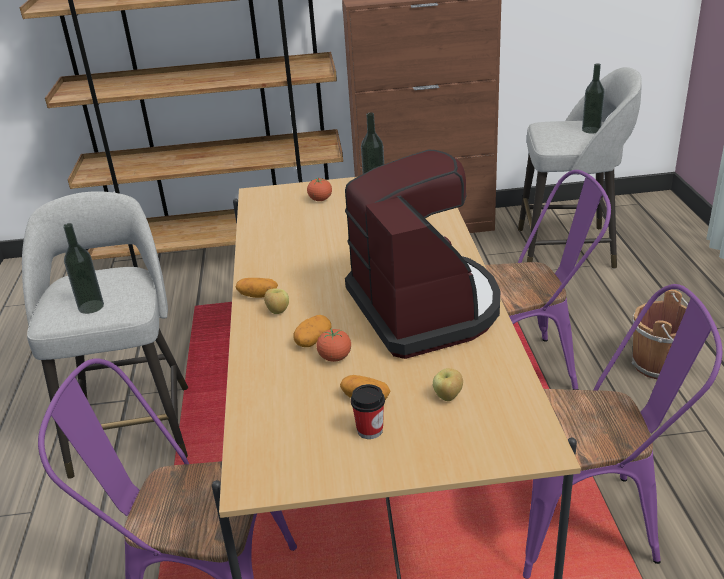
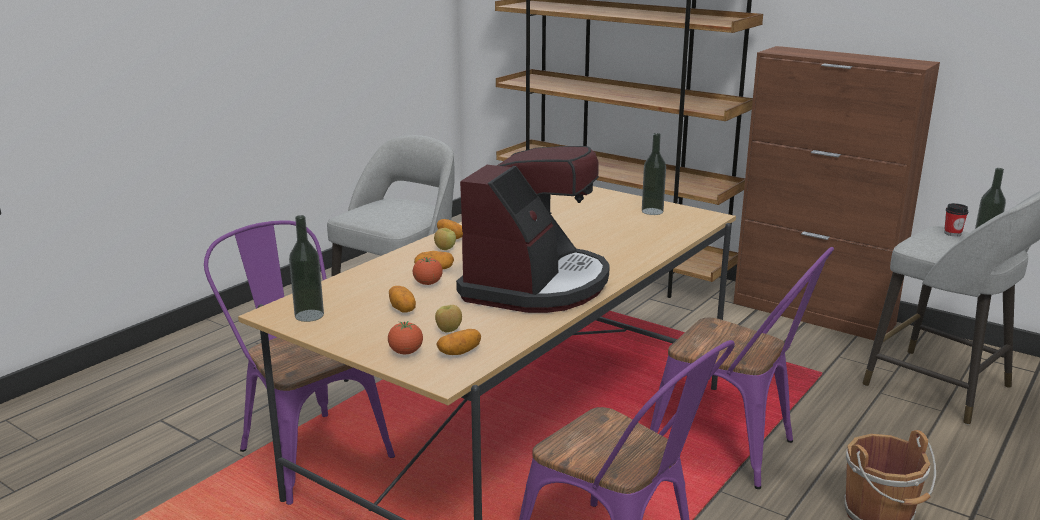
camera: 40 degrees right, 10 degrees down
bottle [63,223,104,314] -> bottle moved to [289,215,324,322]
tomato [307,178,332,201] -> tomato moved to [388,321,423,354]
cup [351,384,385,439] -> cup moved to [944,203,968,236]
none -> potato [436,329,481,355]

